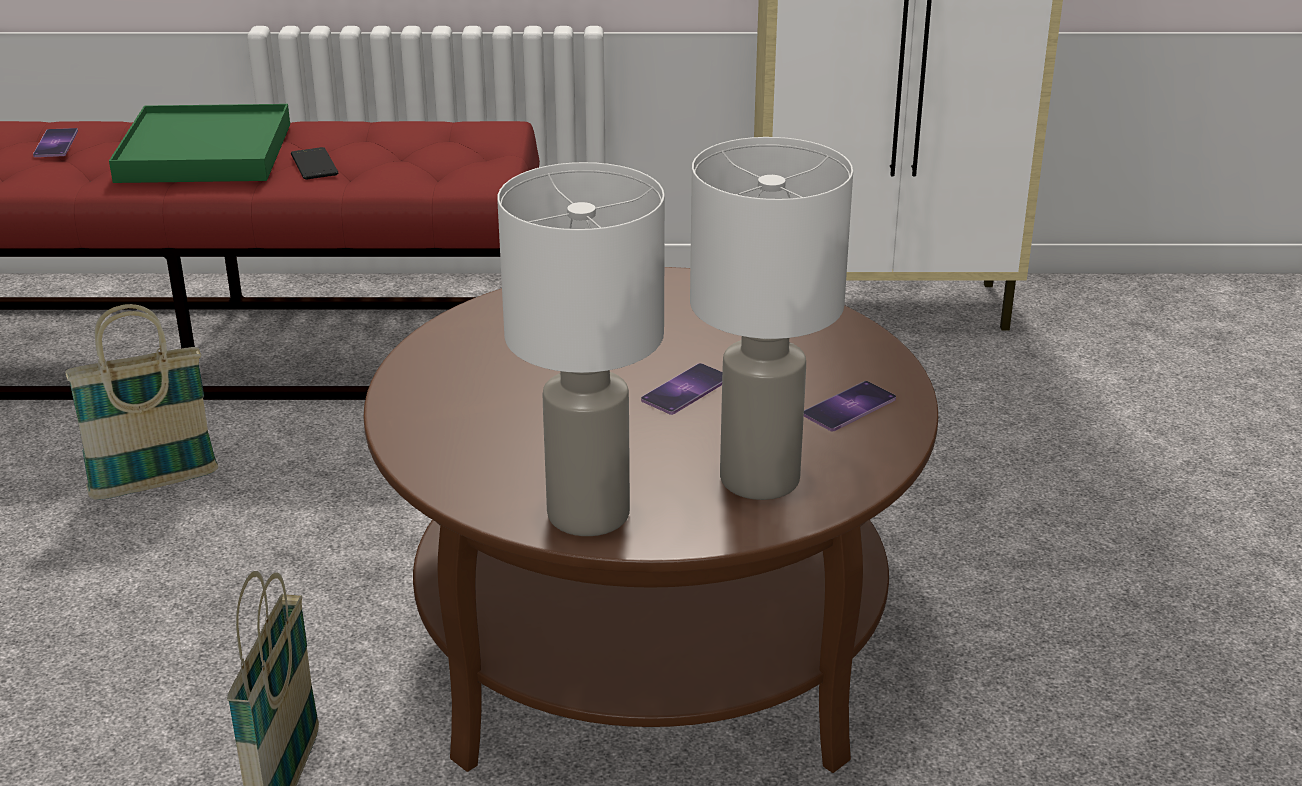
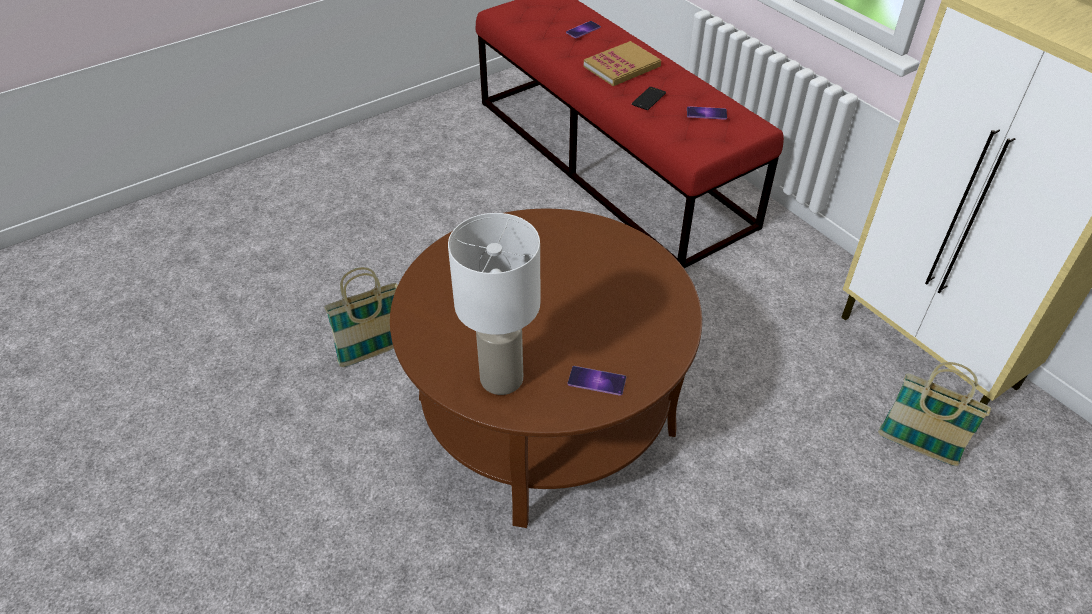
camera: 55 degrees right, 15 degrees up
basket [65,304,218,500] -> basket moved to [878,362,991,466]
green tray [109,104,290,183] -> book [584,41,661,86]
white table lamp [497,162,665,536] -> none
phone [641,363,722,415] -> phone moved to [687,106,727,120]

